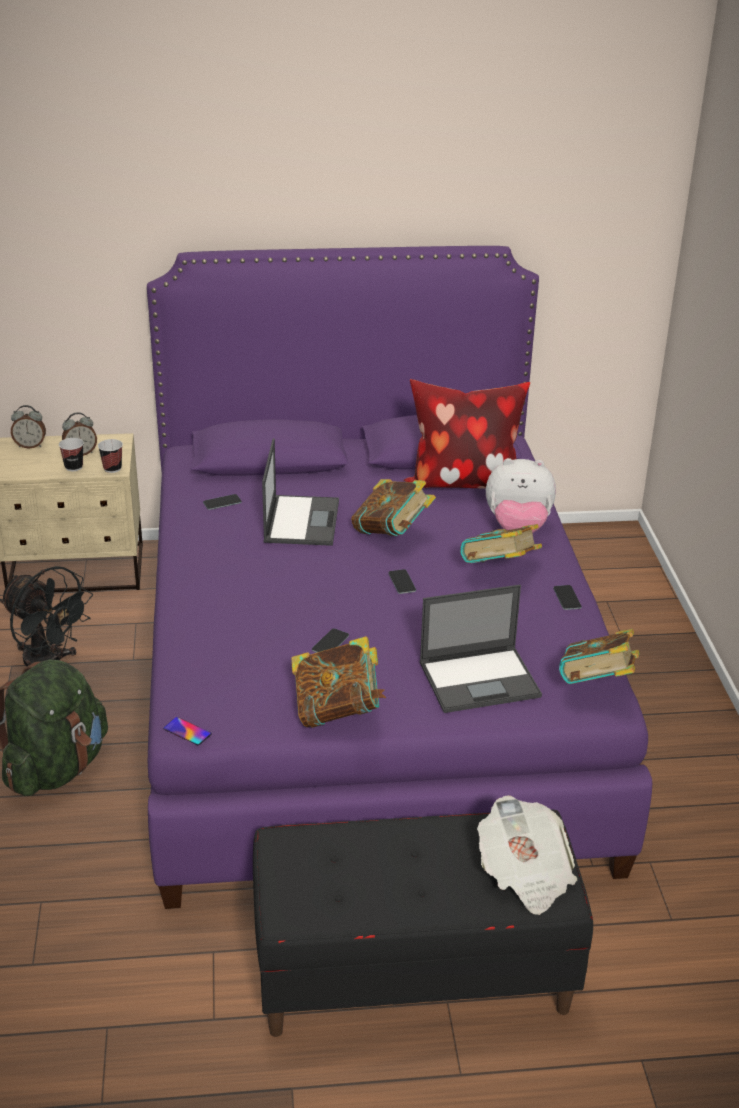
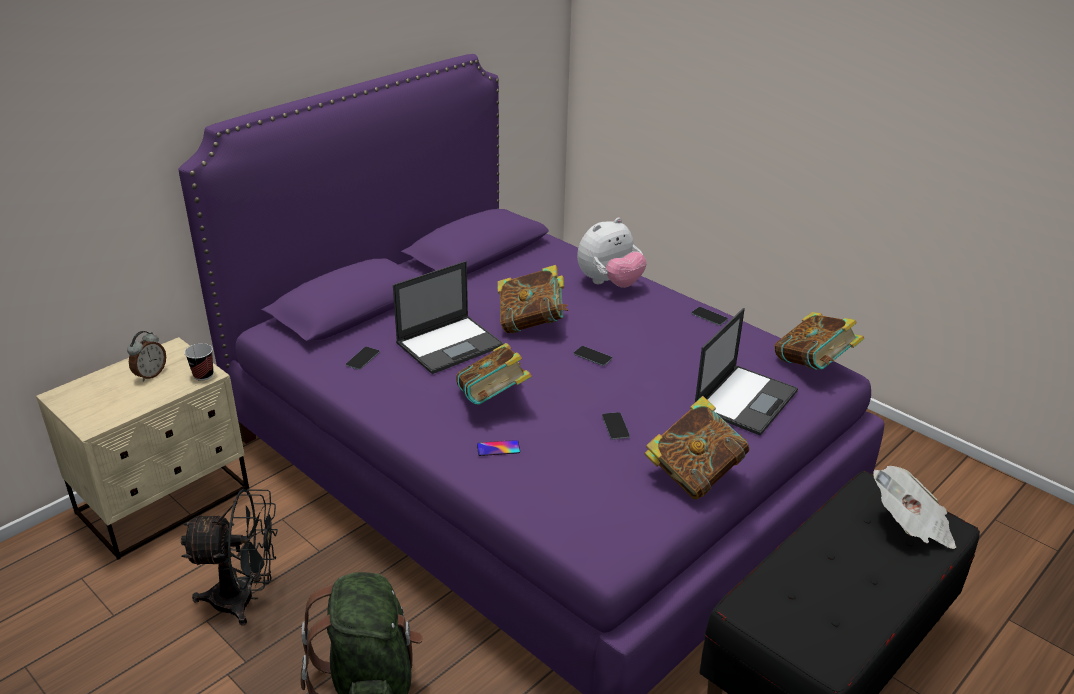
camera: 40 degrees left, 0 degrees up
alarm clock [11,405,46,449] -> none
cup [59,438,84,471] -> none
phone [163,717,212,745] -> phone moved to [477,440,520,456]
laptop [262,438,339,546] -> laptop turned 90 degrees clockwise [393,261,504,374]
pillow [404,379,530,489] -> none
book [460,524,542,563] -> book moved to [456,343,532,405]

